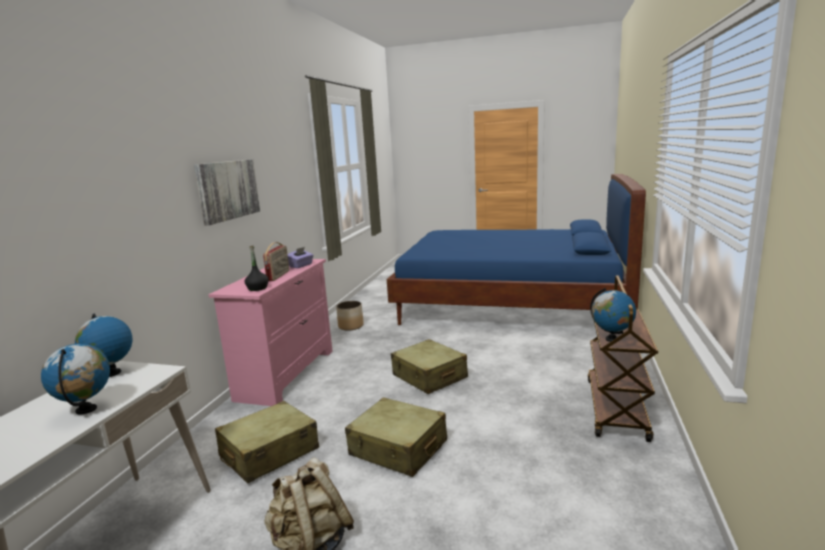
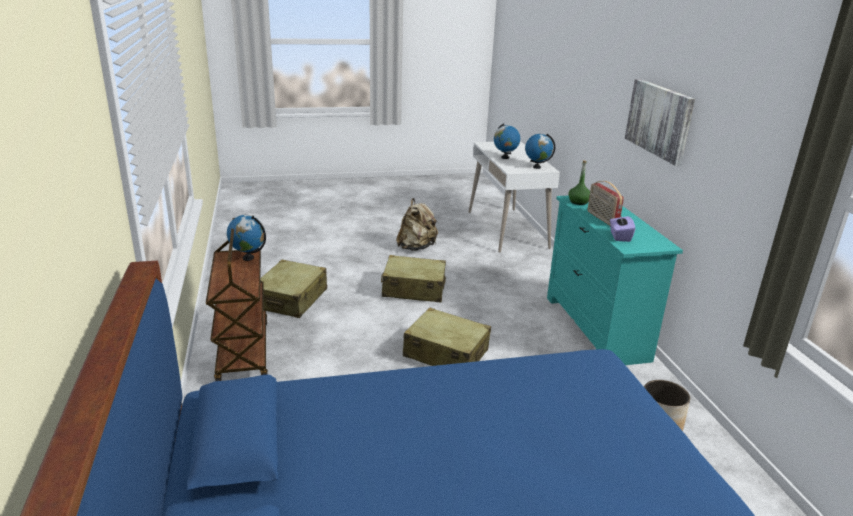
camera: 150 degrees right, 10 degrees up
pink dresser [208,259,332,406] -> turquoise dresser [547,195,683,365]
beige suitcase [215,401,319,483] -> beige suitcase moved to [260,260,327,318]
black bottle [244,246,269,291] -> green bottle [568,160,590,205]

